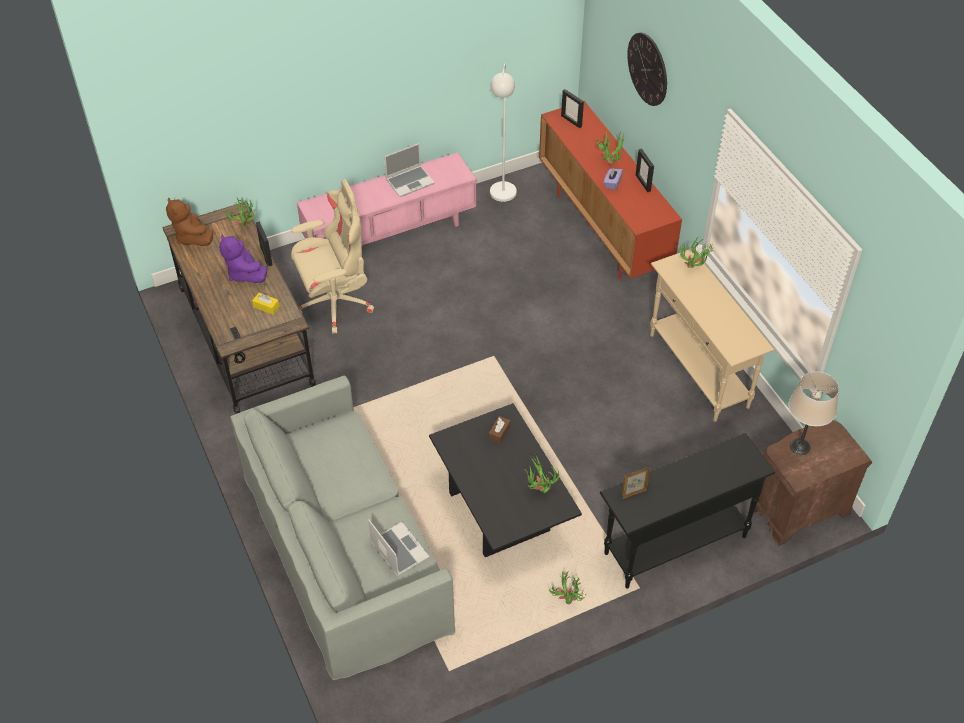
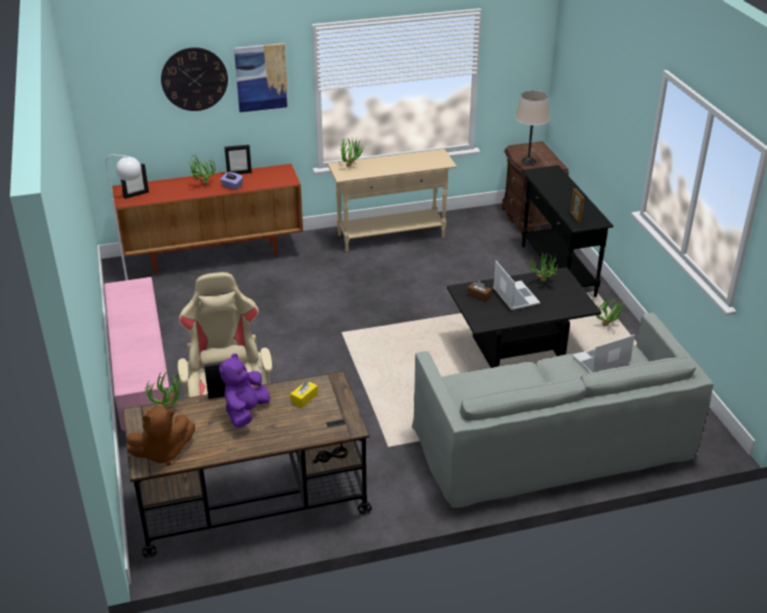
camera: 80 degrees left, 15 degrees down
purple plush toy [219,234,267,283] -> purple plush toy turned 135 degrees clockwise [219,353,270,428]
laptop [384,143,435,197] -> laptop moved to [493,261,540,310]
none -> picture [234,43,288,112]

